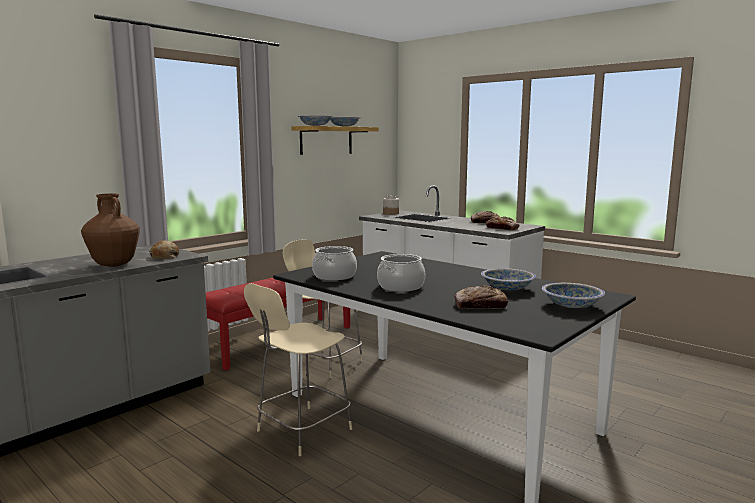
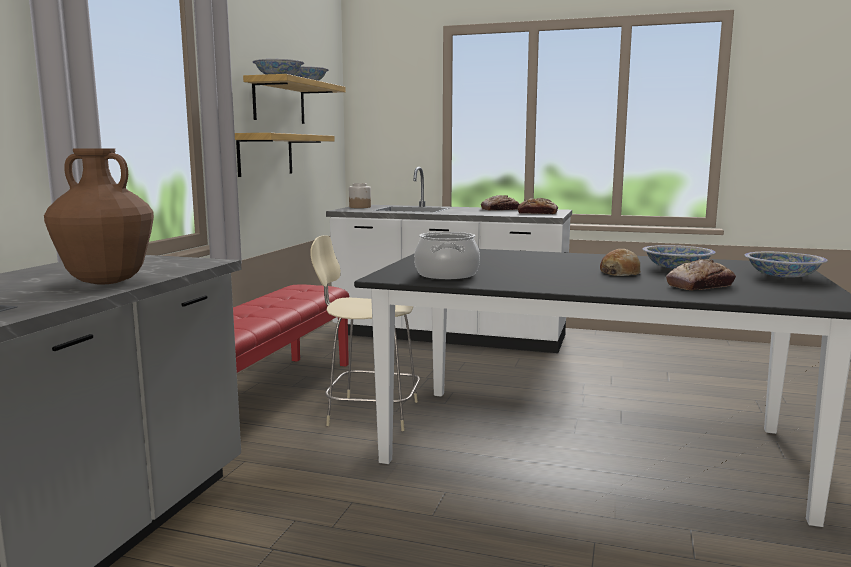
camera: 25 degrees left, 0 degrees up
bread [149,240,179,259] -> bread moved to [600,249,641,276]
beige chair [244,283,352,456] -> none
cooking pot [377,254,425,292] -> none
none -> shelf [235,133,335,177]

